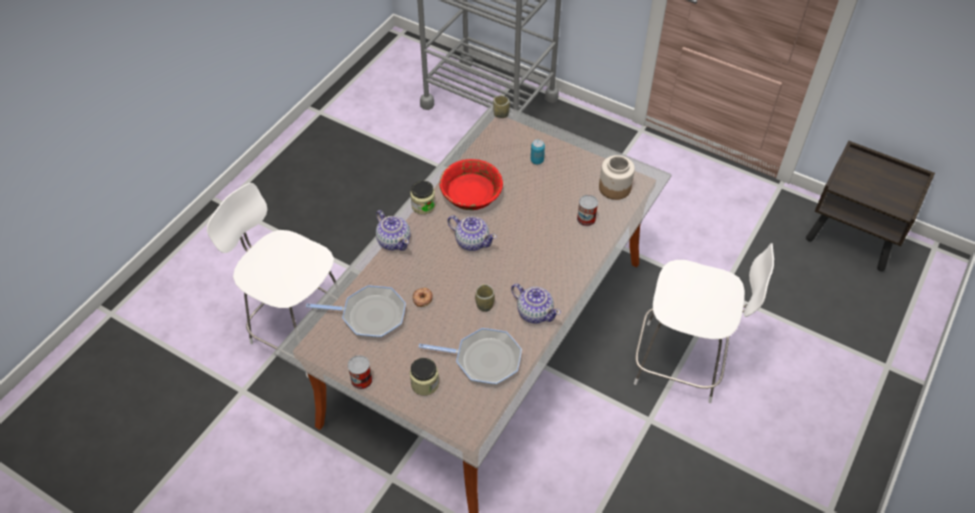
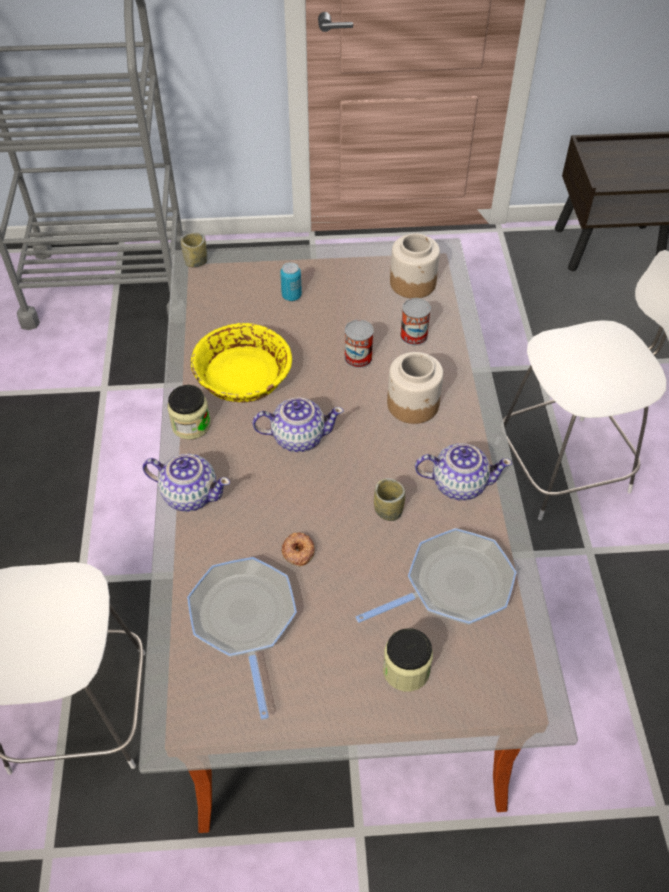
camera: 35 degrees left, 0 degrees up
frying pan [306,285,406,338] -> frying pan turned 75 degrees counterclockwise [187,557,297,720]
can [348,355,372,390] -> can moved to [344,320,374,368]
red bowl [439,159,503,210] -> yellow bowl [191,323,292,402]
none -> jar [387,352,443,424]

